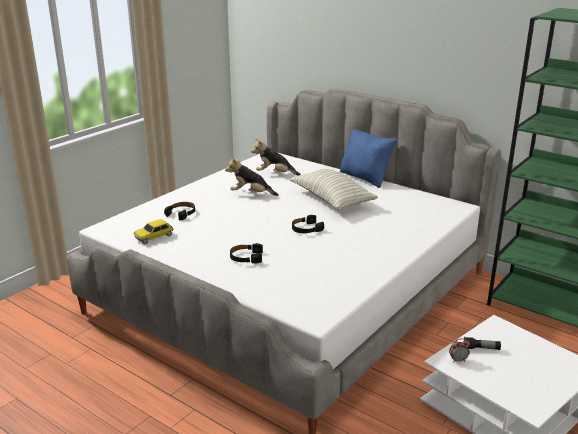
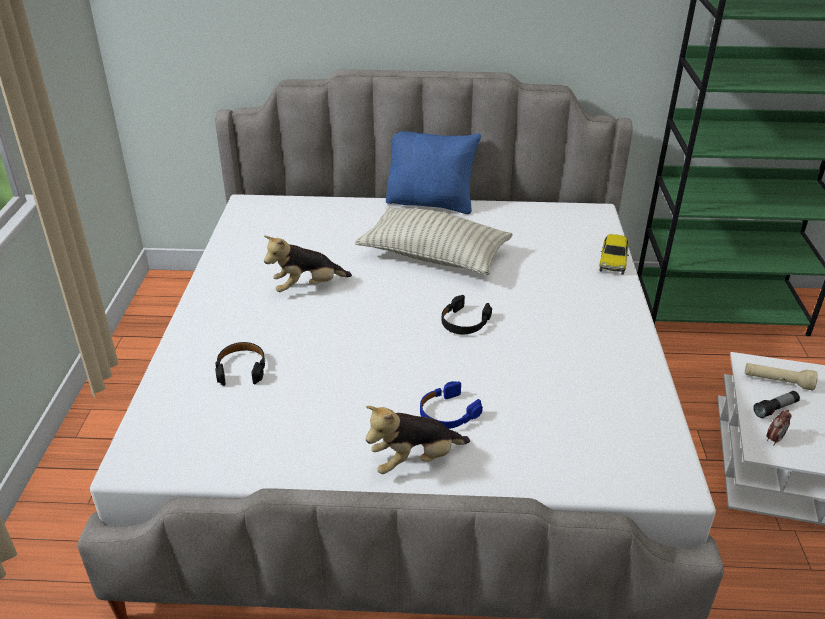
camera: 35 degrees left, 10 degrees up
toy car [134,219,173,244] -> toy car moved to [599,234,629,275]
black headphones [230,243,263,264] -> blue headphones [420,381,483,429]
plush toy [251,139,301,176] -> plush toy moved to [366,406,470,474]
none -> beige flashlight [745,363,818,390]

